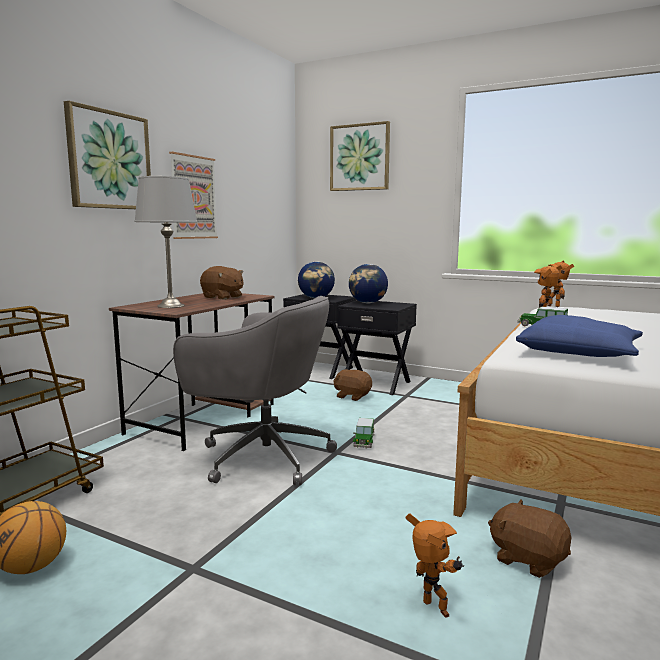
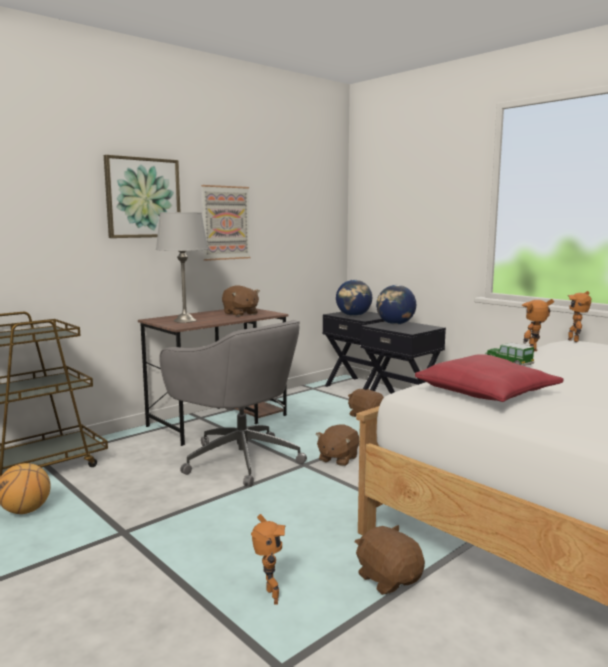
camera: 20 degrees right, 0 degrees up
picture [330,121,390,191] -> none
toy car [353,418,375,449] -> brown plush toy [316,424,359,466]
blue pillow [516,315,643,357] -> red pillow [415,354,564,402]

